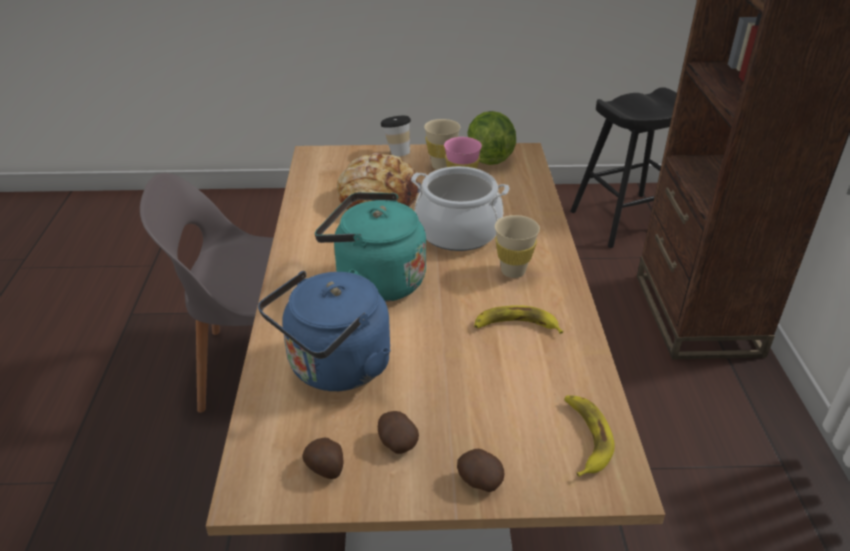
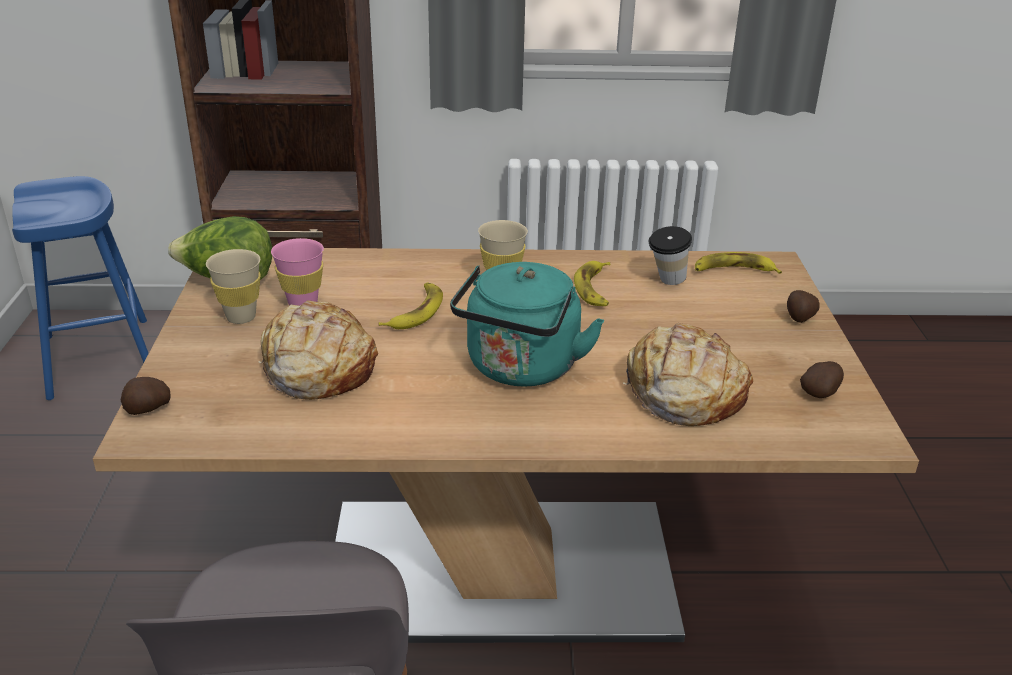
camera: 90 degrees left, 5 degrees down
blue kettle [258,271,391,391] -> bread [623,323,753,426]
potato [378,411,419,454] -> potato moved to [121,377,171,415]
cup [380,116,411,157] -> cup moved to [648,226,692,285]
cooking pot [411,166,509,251] -> banana [379,282,443,329]
black stool [570,87,677,248] -> blue stool [12,176,149,400]

